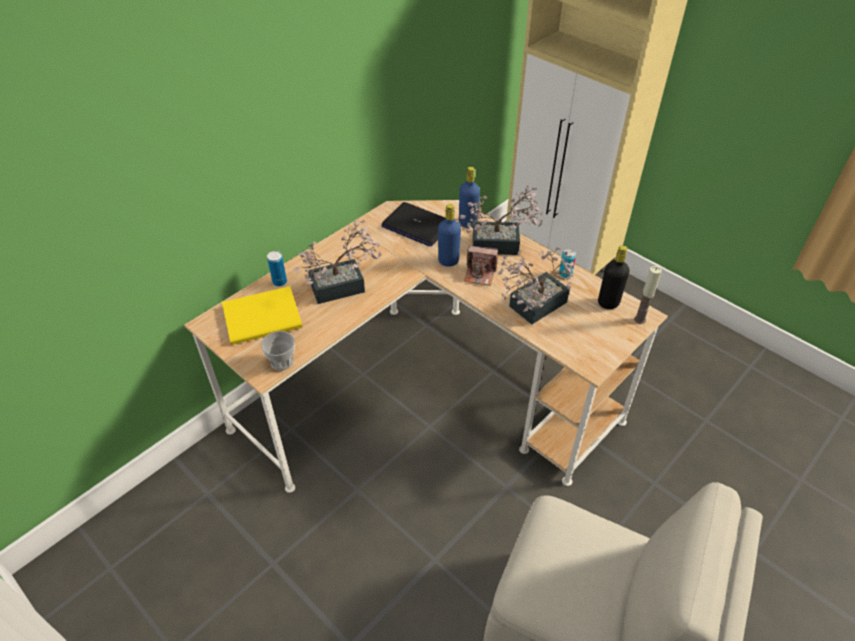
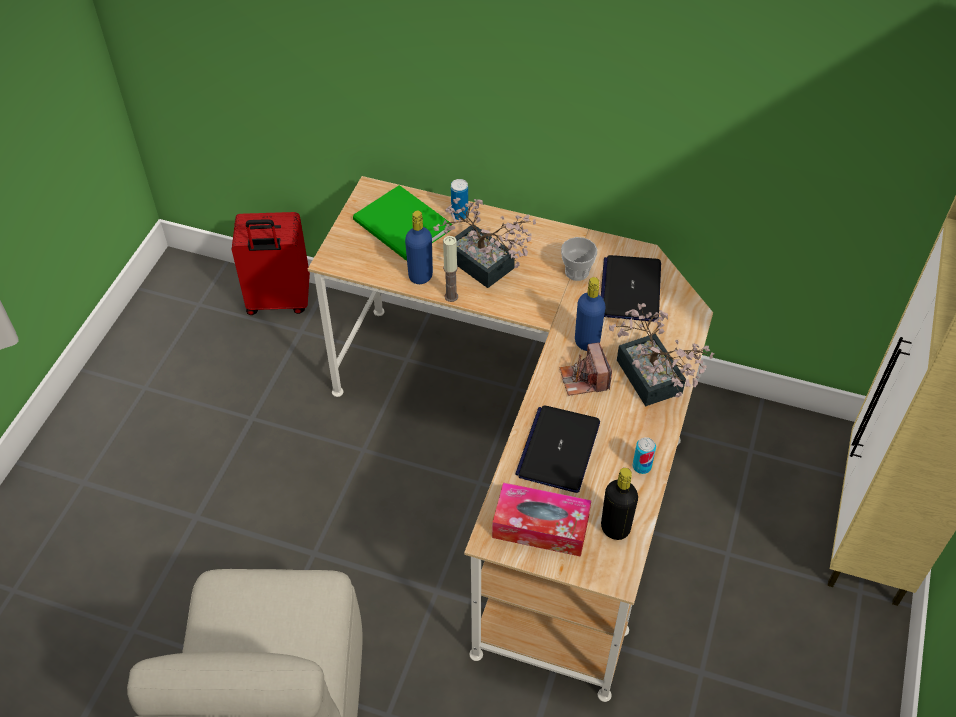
camera: 65 degrees right, 5 degrees up
yellow book [222,286,302,345] -> green book [353,185,452,261]
cup [261,331,295,371] -> cup moved to [561,237,597,281]
blue bottle [459,167,480,228] -> blue bottle moved to [405,211,433,284]
potted plant [498,247,574,324] -> laptop [515,405,600,493]
candle [634,266,662,324] -> candle moved to [443,236,458,302]
none -> red suitcase [232,212,310,315]
none -> tissue box [492,482,591,557]

